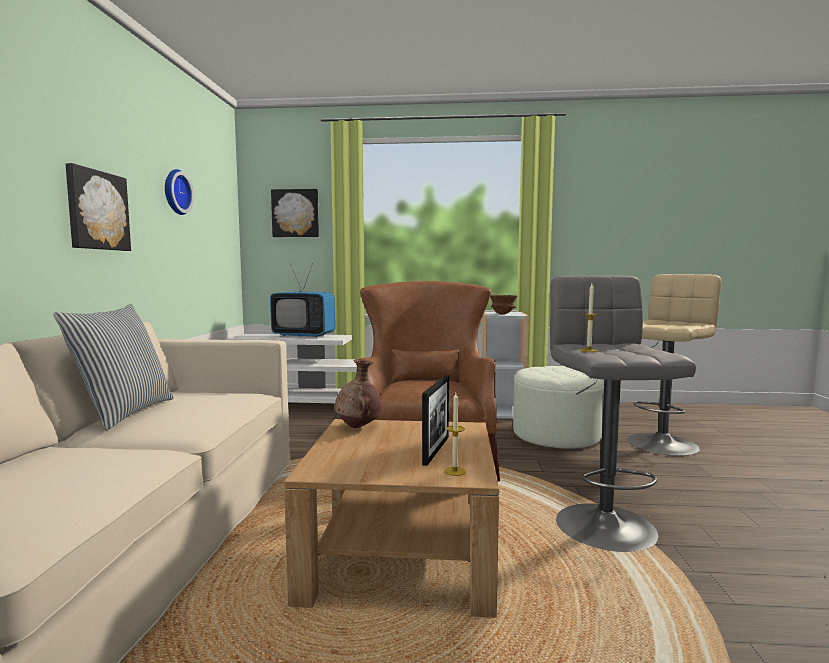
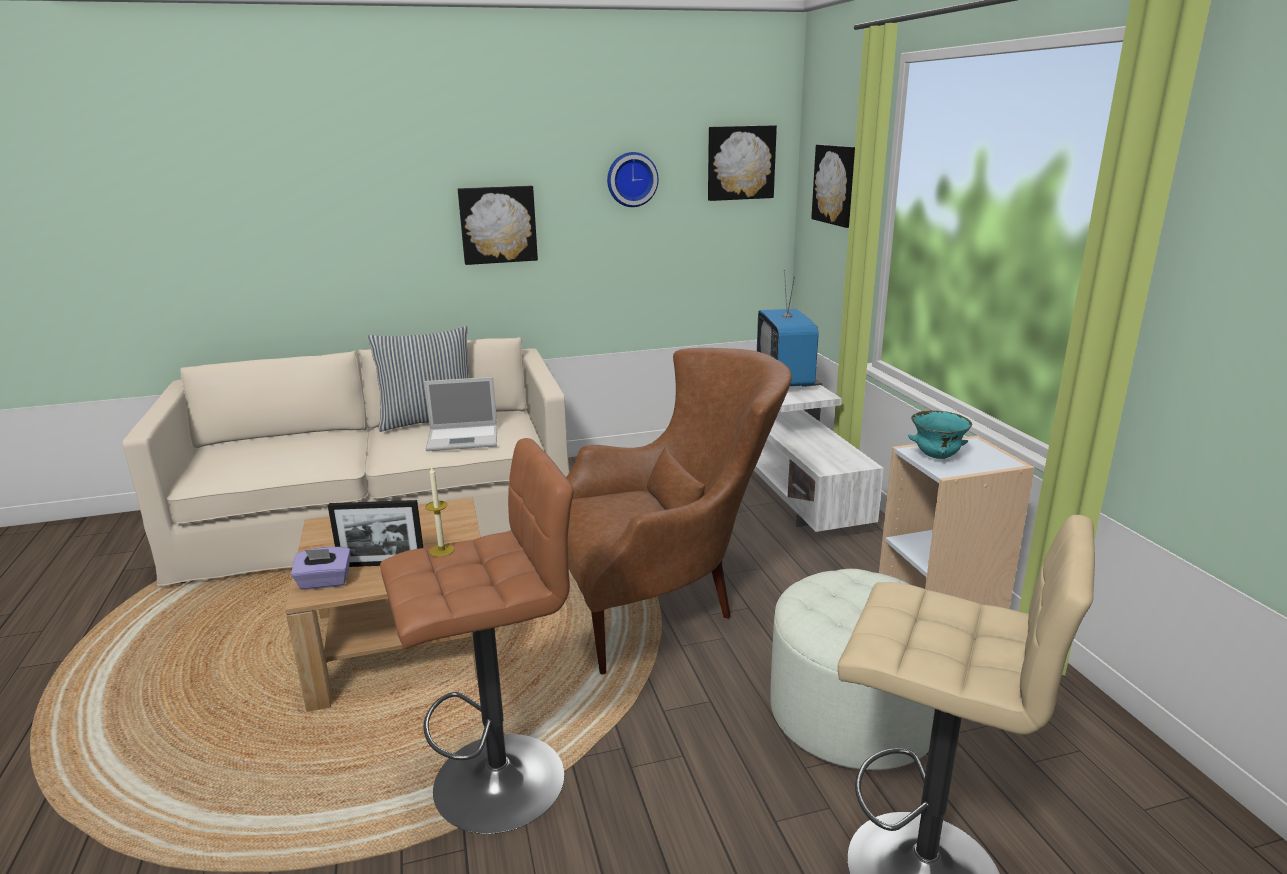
camera: 70 degrees right, 15 degrees up
brown vase [335,359,381,428] -> none
candle [444,393,466,476] -> purple tissue box [291,547,351,590]
brown bowl [490,295,518,314] -> turquoise bowl [908,411,972,459]
grey stool [550,275,696,552] -> brown stool [380,438,574,834]
none -> laptop [424,377,497,451]
none -> picture [708,125,777,201]

